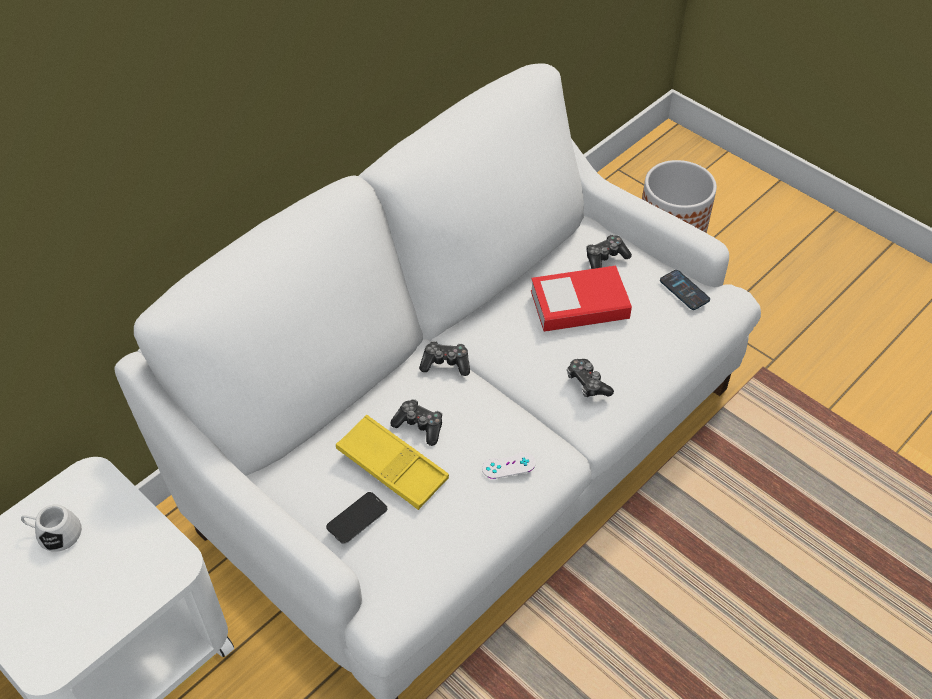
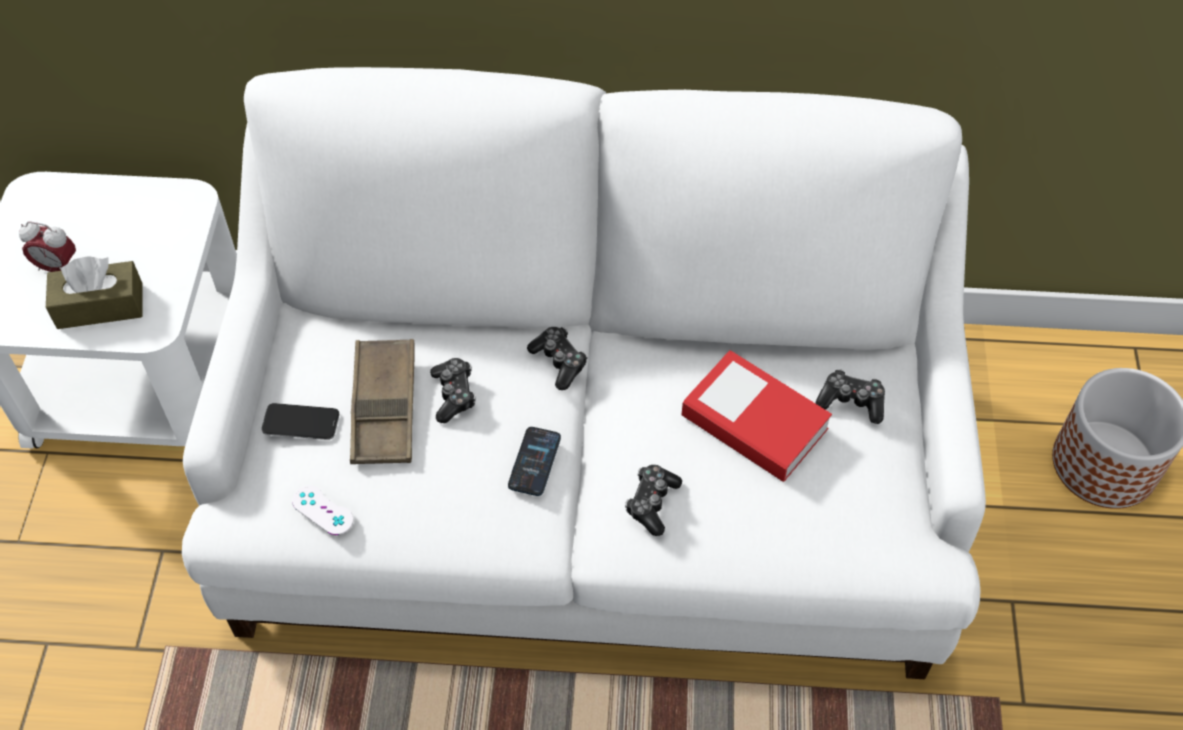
camera: 50 degrees right, 5 degrees up
white mug [21,505,82,551] -> none
yellow tray [336,415,449,510] -> brown tray [350,339,415,464]
white game controller [482,452,536,479] -> white game controller moved to [292,485,354,535]
phone [660,270,710,310] -> phone moved to [508,427,561,496]
none -> alarm clock [19,222,76,272]
none -> brown tissue box [46,257,143,329]

